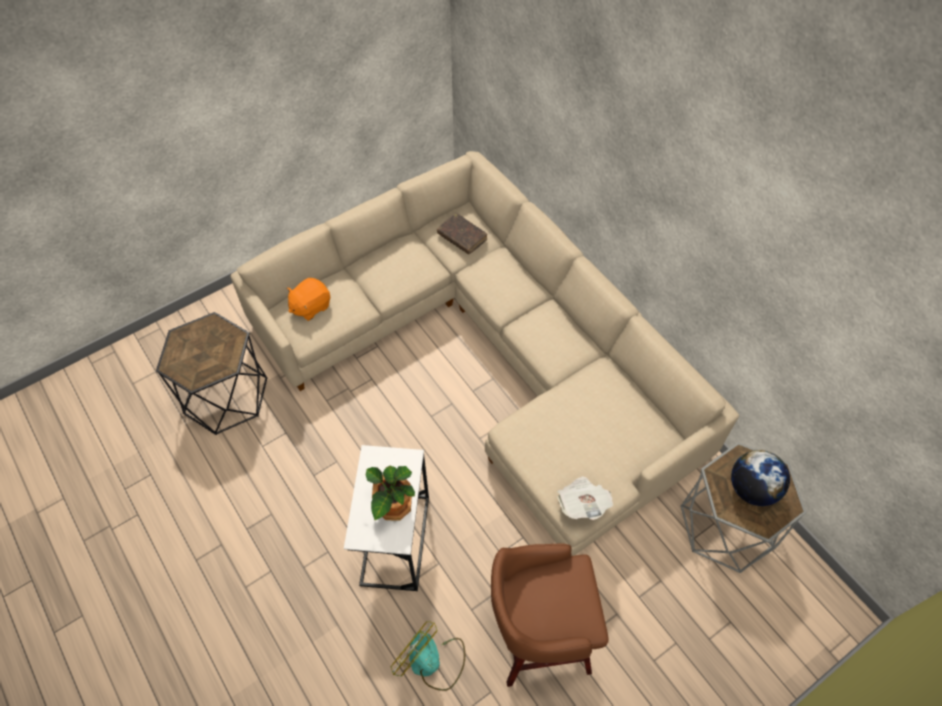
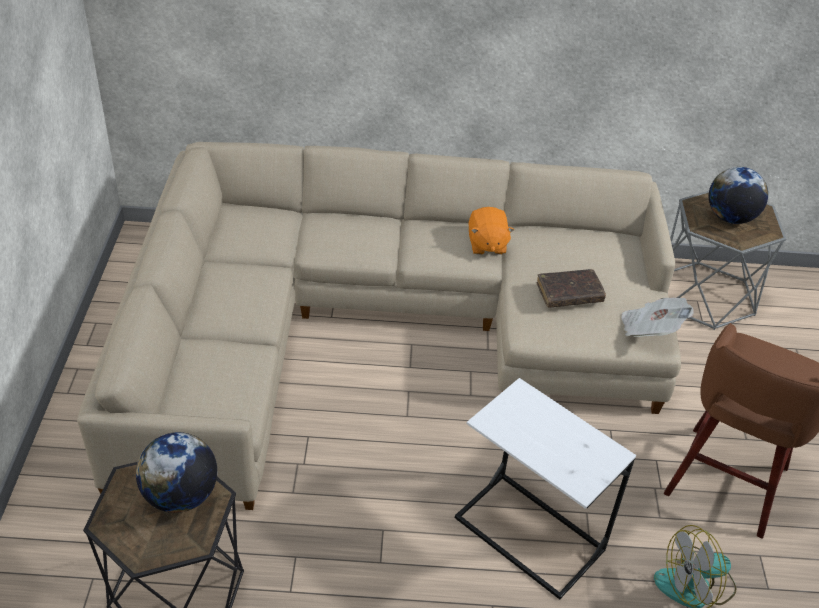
camera: 55 degrees left, 15 degrees down
orange plush toy [287,278,330,321] -> orange plush toy moved to [469,207,514,255]
potted plant [366,465,415,521] -> none
brown book [437,213,487,255] -> brown book moved to [537,269,606,308]
none -> globe [136,432,217,513]

